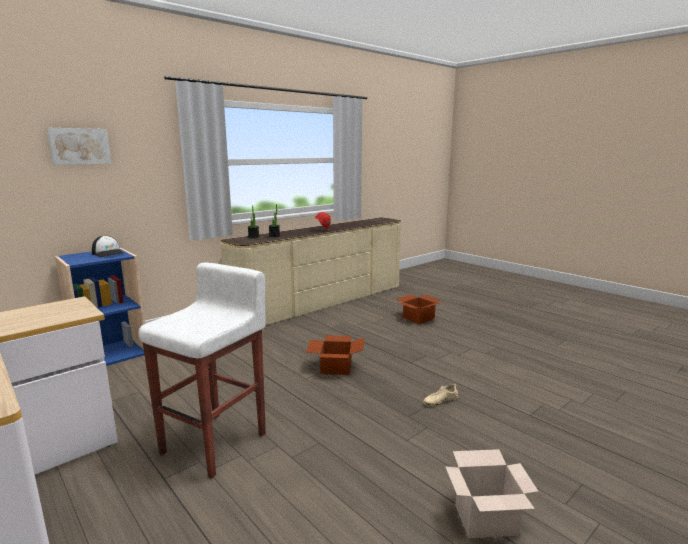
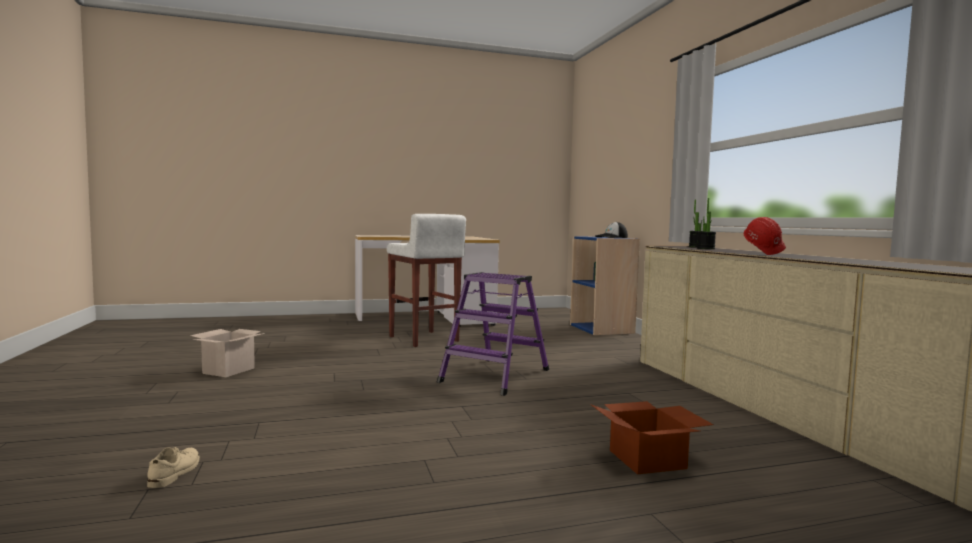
camera: 115 degrees right, 10 degrees down
picture [47,128,112,165] -> none
cardboard box [306,335,364,375] -> purple step ladder [437,272,549,396]
beige shoe [423,383,458,406] -> beige shoe moved to [147,447,200,488]

